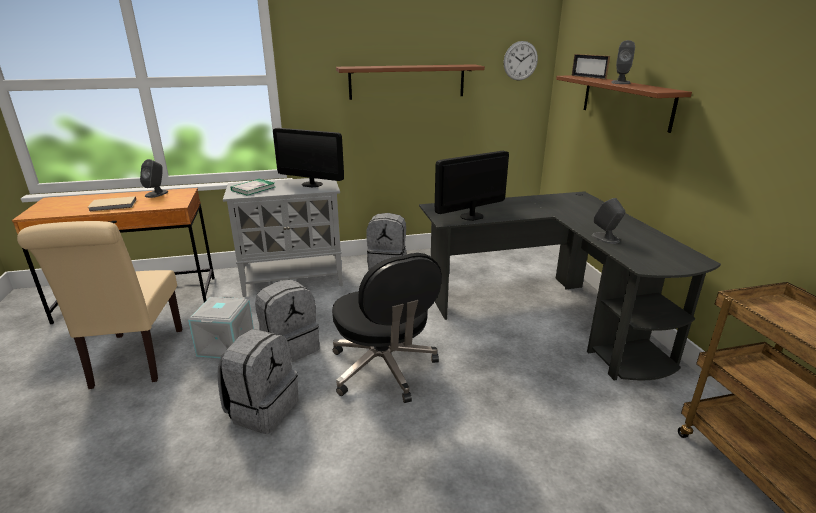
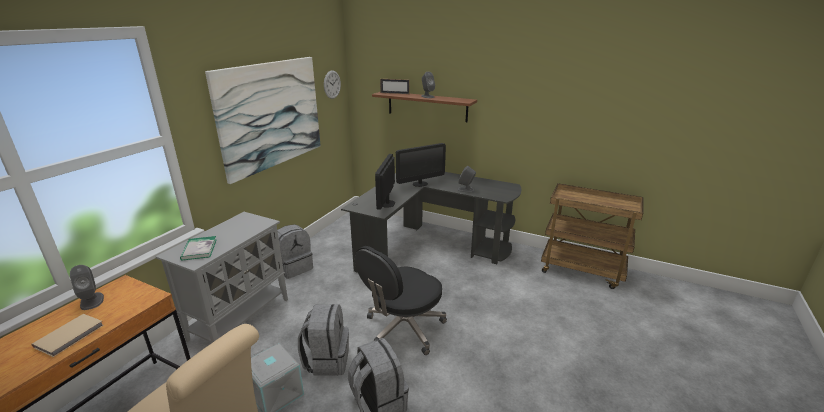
camera: 50 degrees left, 0 degrees up
monitor [273,128,344,188] -> monitor moved to [396,143,446,187]
black office chair [332,253,441,403] -> black office chair turned 120 degrees clockwise [355,246,447,355]
brown shelf [336,64,485,100] -> picture [205,57,321,184]

